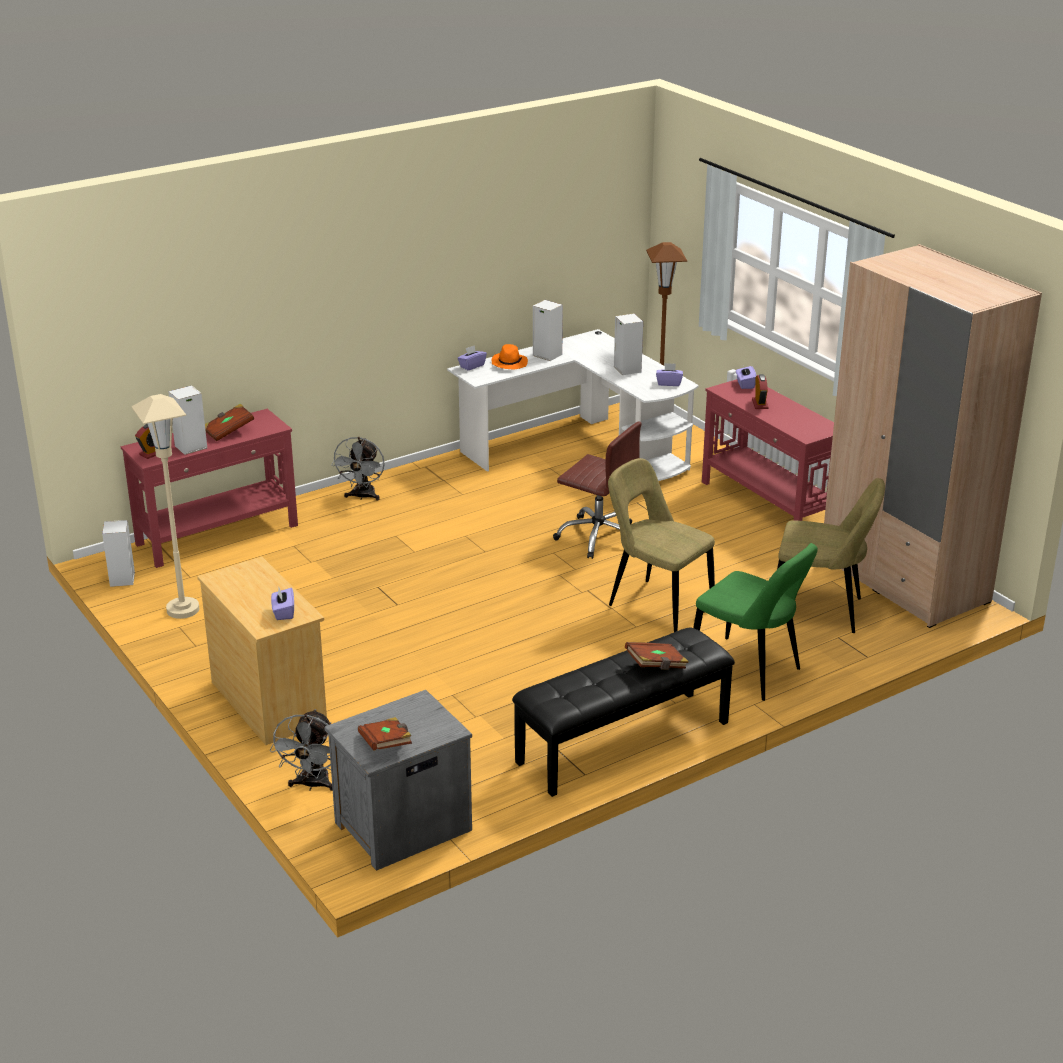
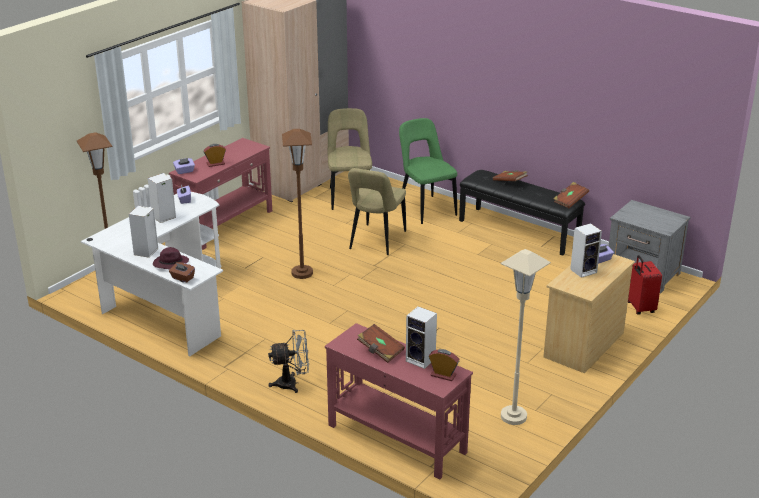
camera: 110 degrees left, 0 degrees up
speaker [102,520,135,587] -> speaker moved to [570,223,602,278]
grey fan [270,709,333,791] -> red suitcase [628,255,662,315]
brown book [358,717,412,751] -> brown book moved to [553,182,589,208]
purple tissue box [457,345,487,370] -> brown tissue box [169,262,195,282]
orange hat [492,344,528,369] -> purple hat [153,247,189,269]
brown office chair [553,421,642,559] -> brown floor lamp [282,129,313,279]
green chair [693,543,818,701] -> green chair turned 45 degrees counterclockwise [399,118,457,224]

